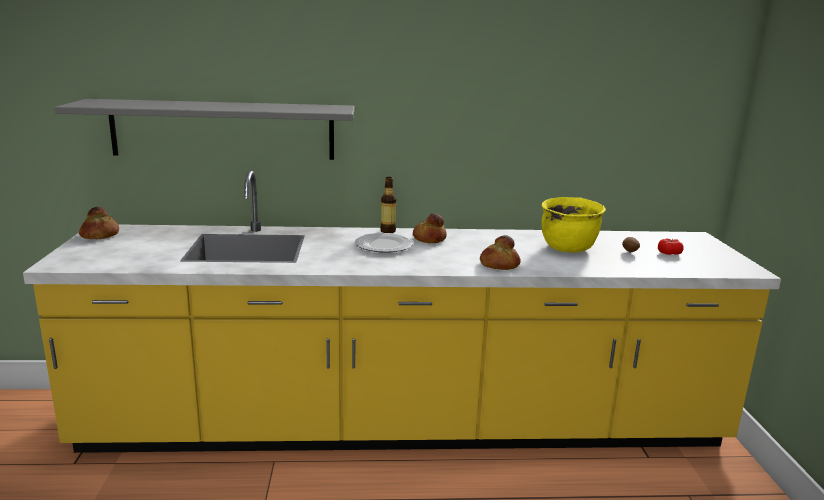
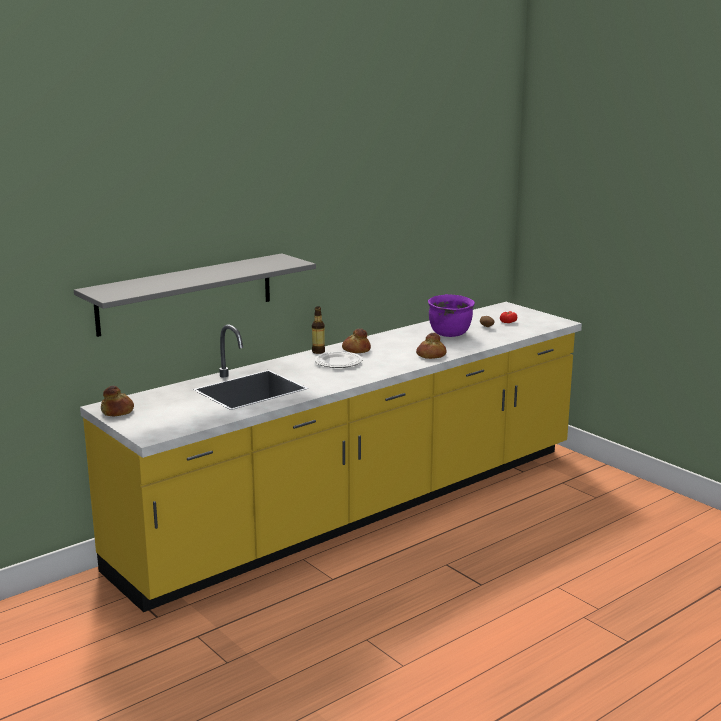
camera: 35 degrees left, 0 degrees up
yellow cooking pot [541,197,606,253] -> purple cooking pot [428,294,475,337]

